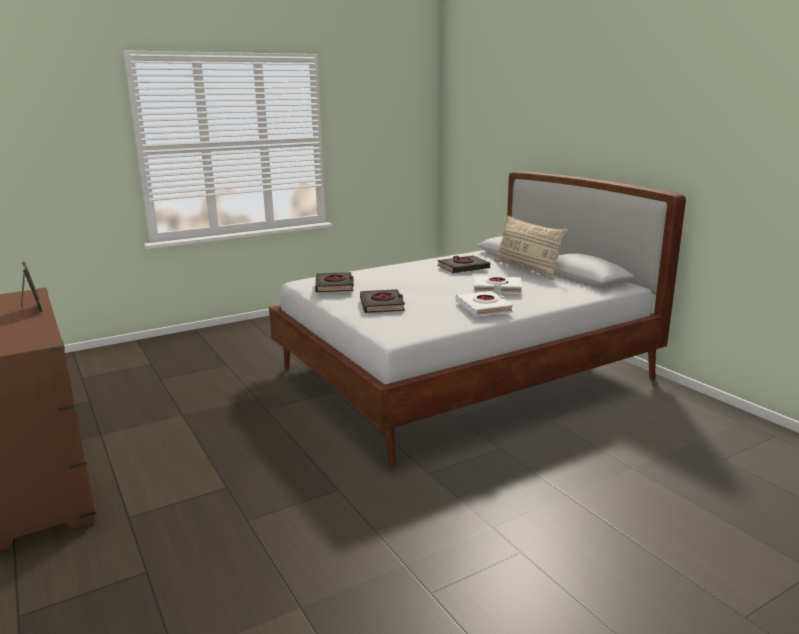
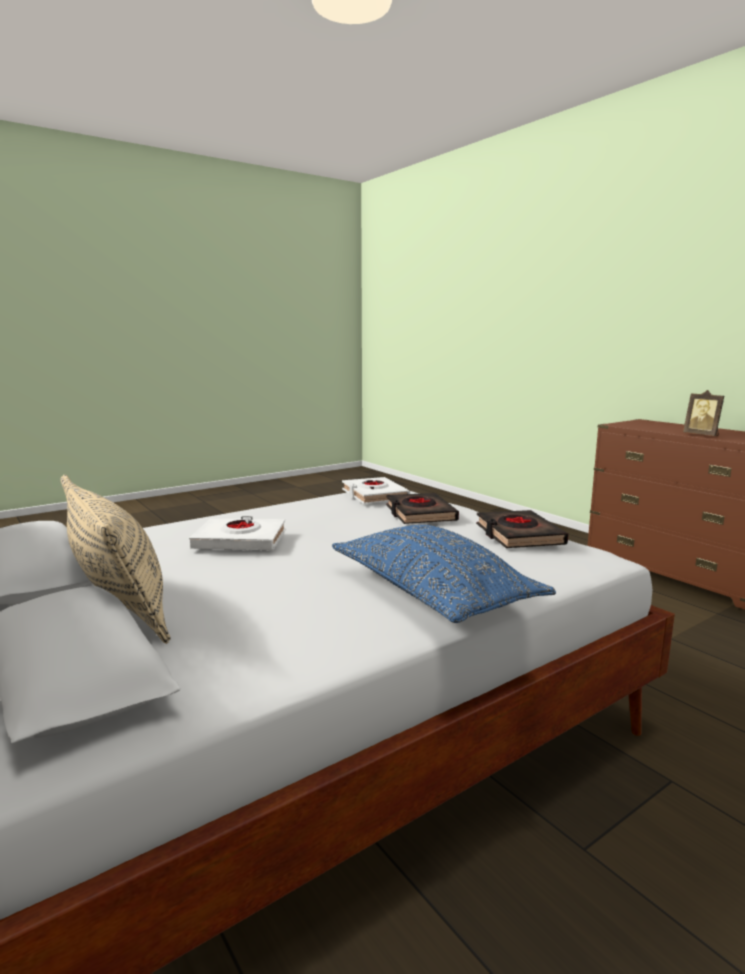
camera: 175 degrees right, 5 degrees down
black book [437,255,490,273] -> none
white book [456,291,514,316] -> white book moved to [342,477,410,504]
none -> blue pillow [332,525,556,623]

